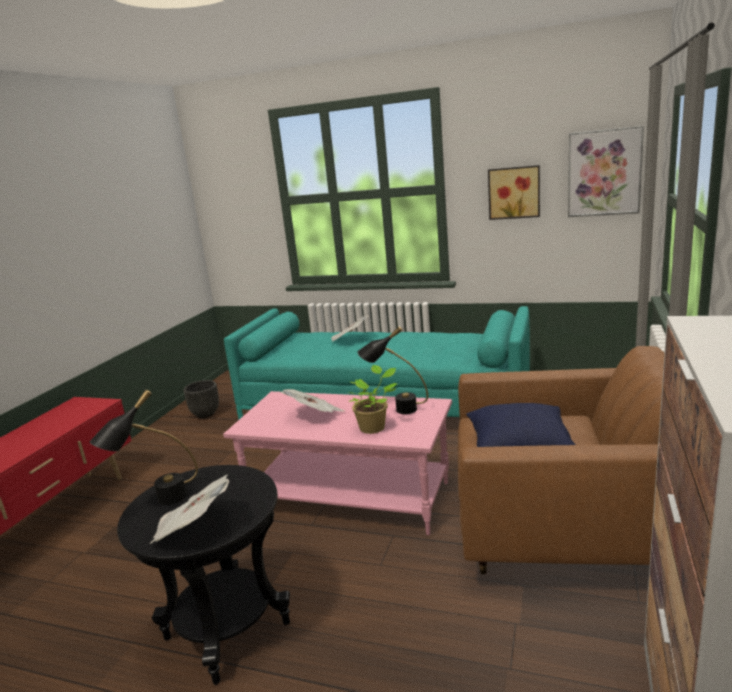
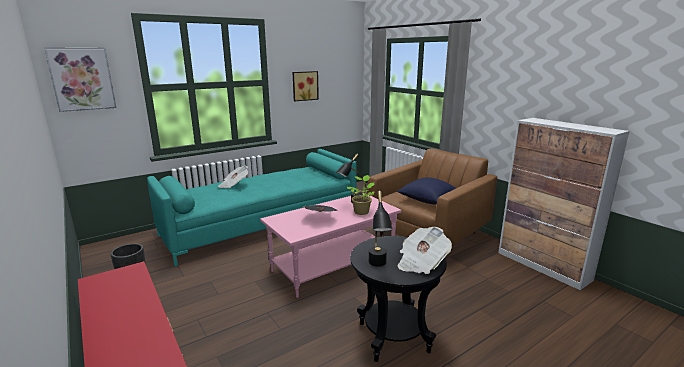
camera: 55 degrees left, 0 degrees up
picture [568,126,644,217] -> picture moved to [44,47,116,112]

